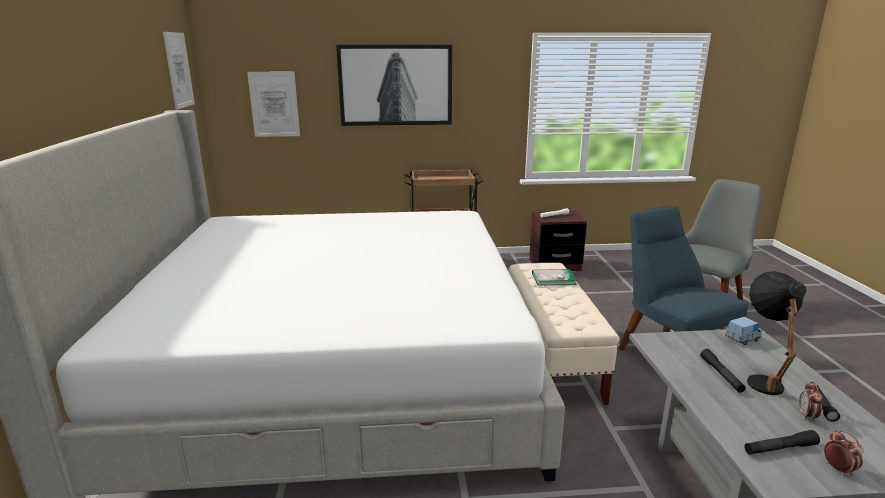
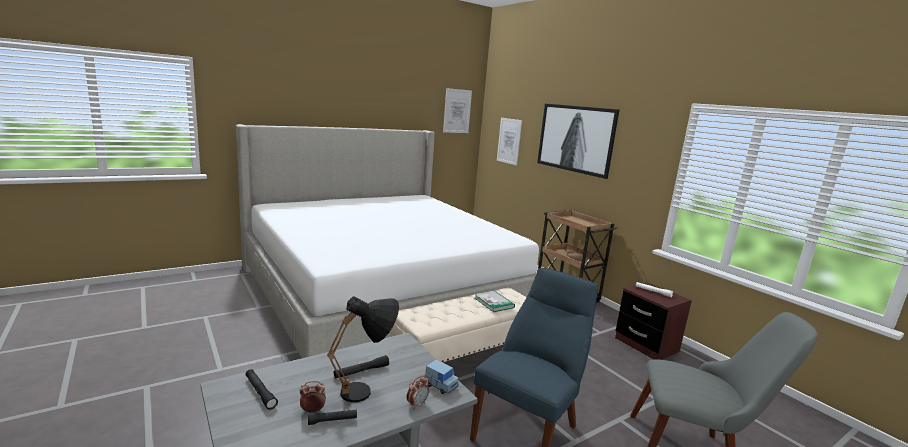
camera: 60 degrees right, 5 degrees down
alarm clock [824,430,864,476] -> alarm clock moved to [406,375,429,409]

